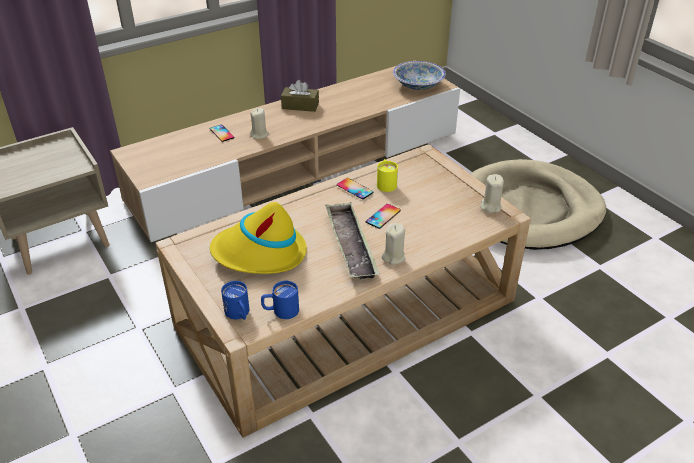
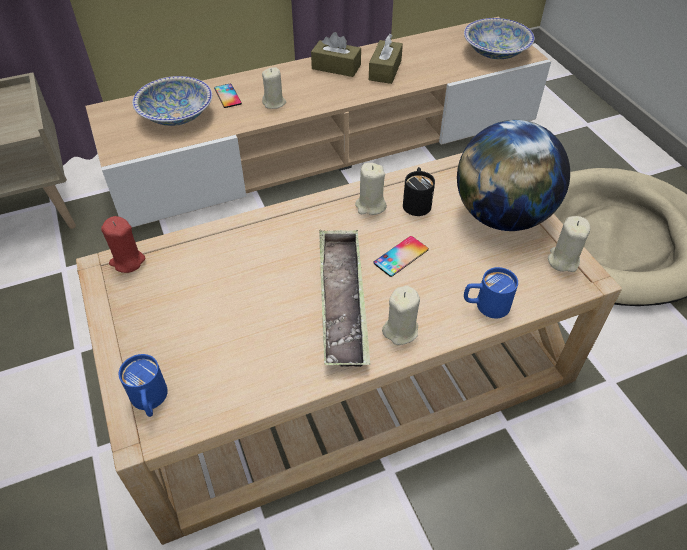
camera: 10 degrees right, 10 degrees up
yellow hat [210,202,307,274] -> none
blue mug [261,281,299,319] -> blue mug moved to [464,267,518,318]
phone [337,178,374,199] -> beige candle [355,163,387,215]
yellow mug [377,159,398,192] -> black mug [403,167,435,216]
none -> red candle [101,216,145,273]
none -> bowl [132,76,212,126]
none -> brown tissue box [369,34,403,84]
none -> globe [457,120,570,231]

